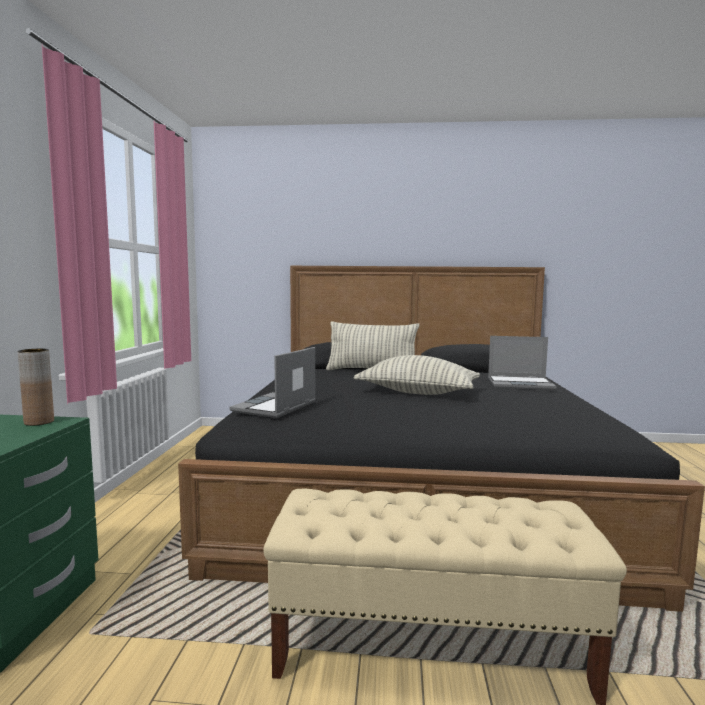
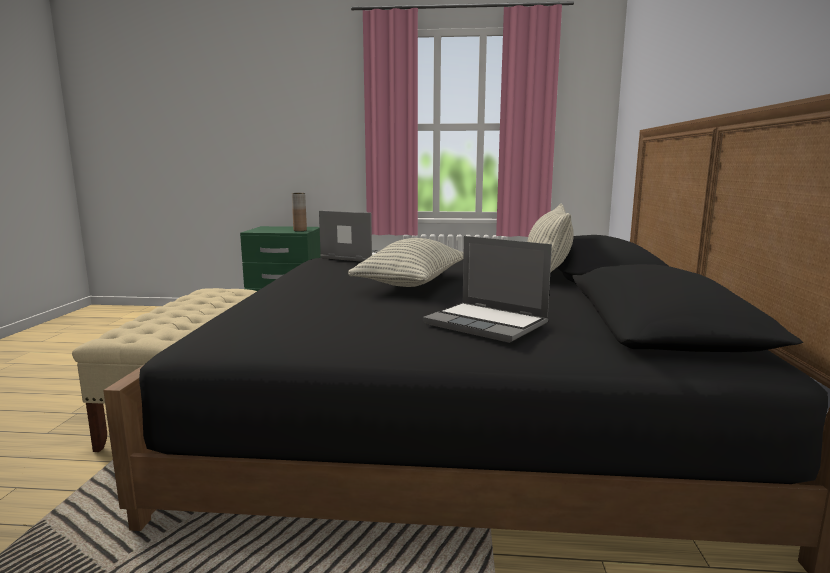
camera: 90 degrees right, 5 degrees up
laptop [488,336,556,390] -> laptop turned 60 degrees counterclockwise [423,236,552,343]

